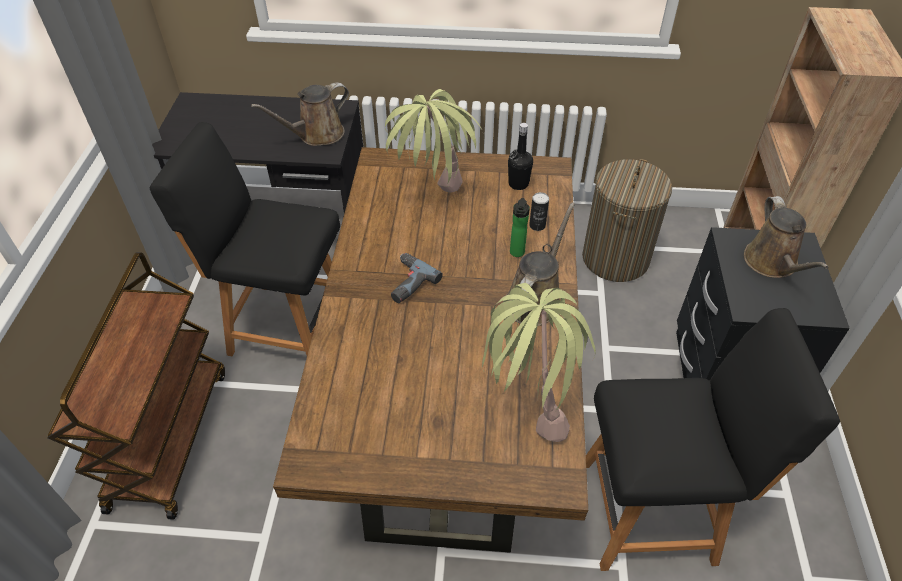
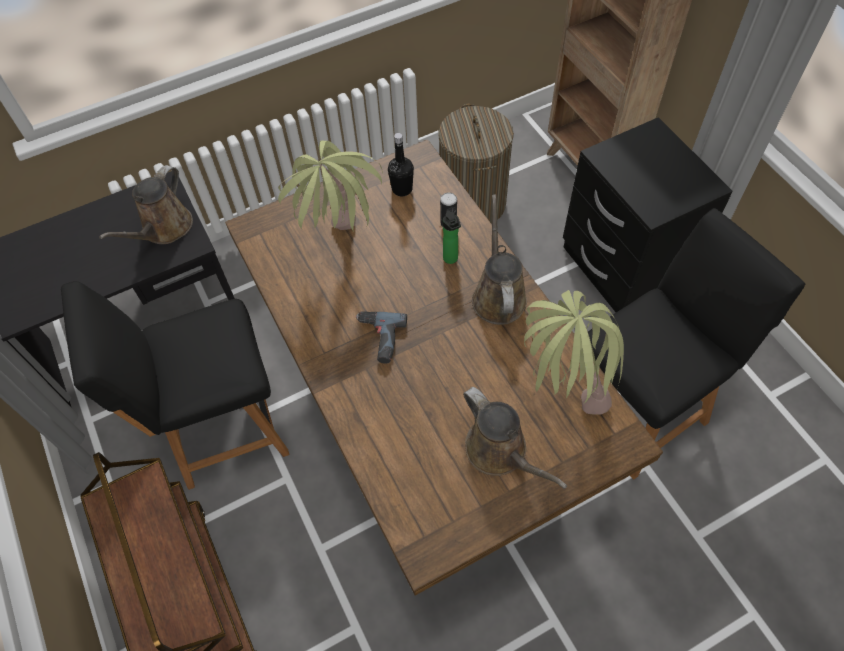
camera: 30 degrees left, 10 degrees up
brown watering can [744,196,829,278] -> brown watering can moved to [463,387,567,489]

